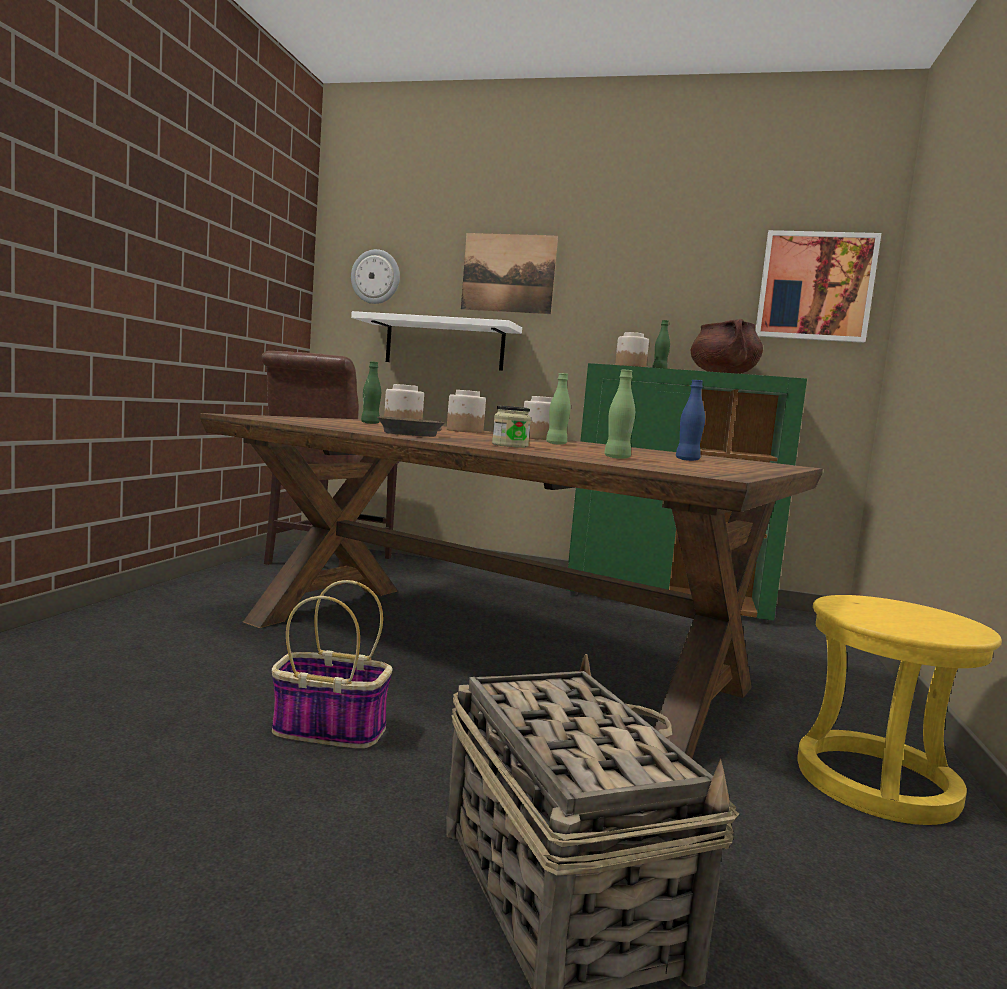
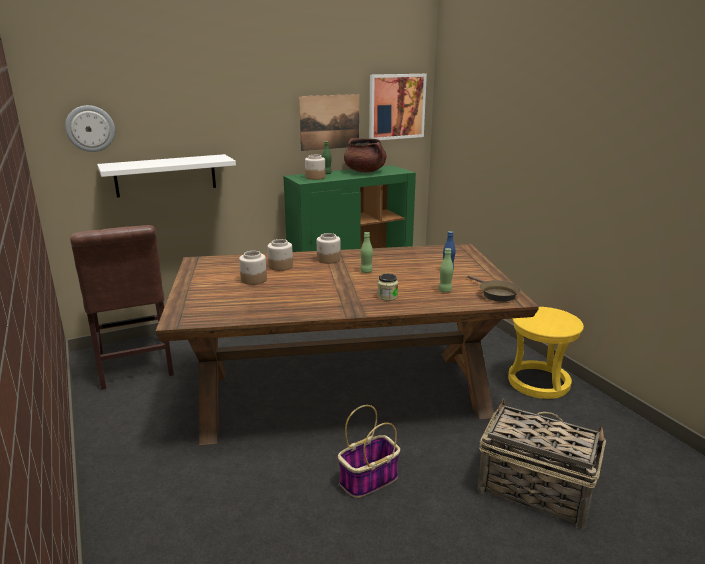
camera: 40 degrees left, 15 degrees up
green bottle [361,361,381,424] -> none
brown frying pan [377,417,445,437] -> brown frying pan moved to [467,275,521,302]
picture [461,233,558,314] -> picture moved to [299,94,359,151]

